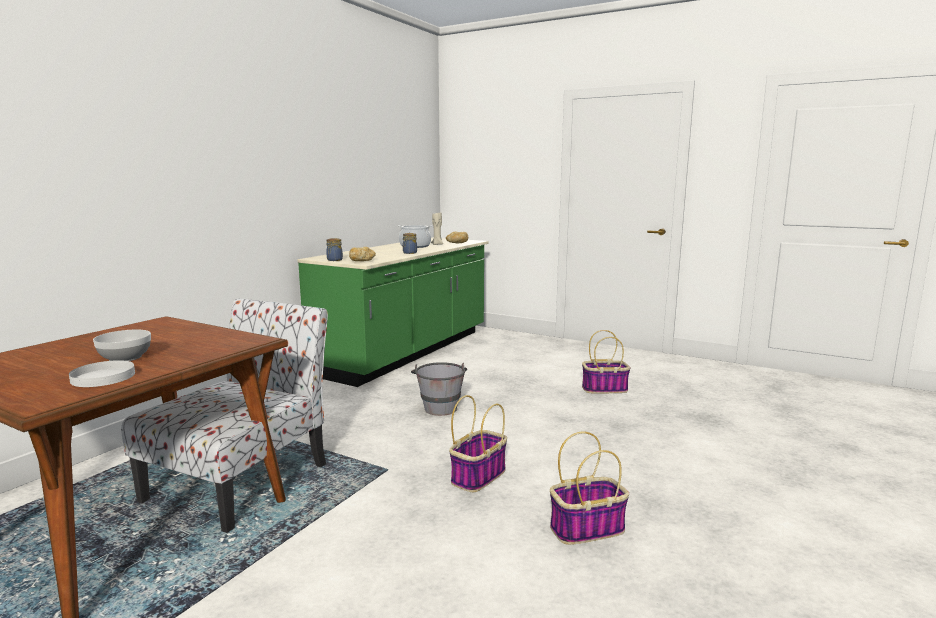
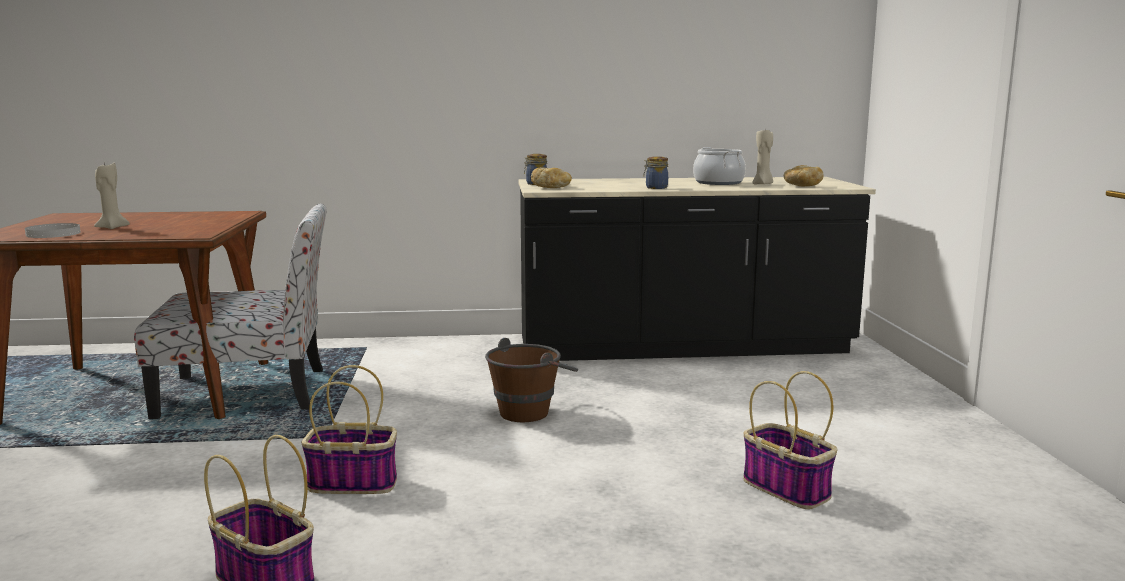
camera: 55 degrees right, 0 degrees up
bowl [93,329,151,361] -> beige candle [94,162,130,229]
green counter [297,237,489,387] -> black counter [518,177,876,361]
grey bucket [411,362,467,416] -> brown bucket [485,338,578,422]

